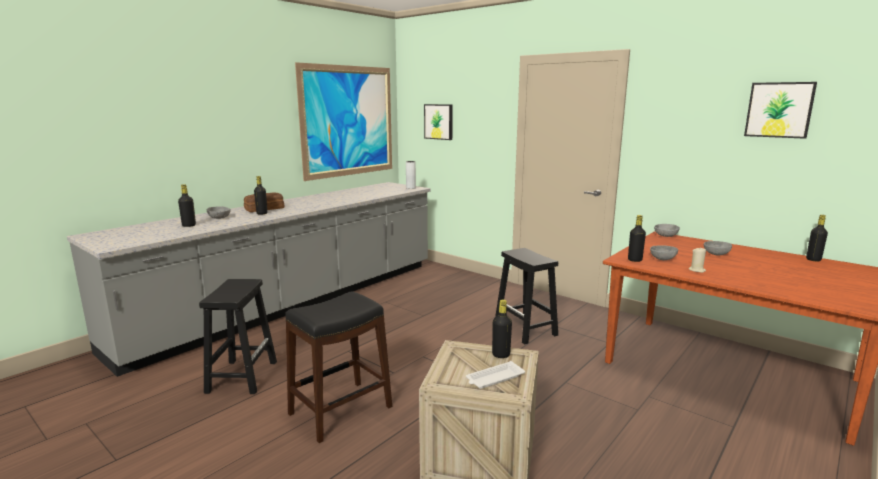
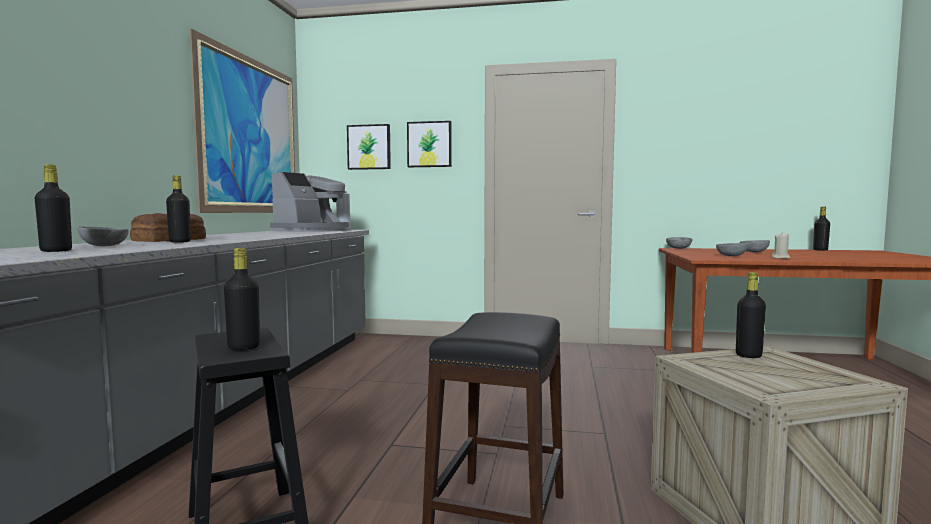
camera: 30 degrees left, 10 degrees down
white tray [466,361,525,389] -> none
black stool [495,248,558,344] -> none
black bottle [628,215,646,262] -> black bottle moved to [224,248,260,350]
picture [744,82,817,139] -> picture moved to [407,121,452,167]
none -> coffee machine [270,172,349,232]

